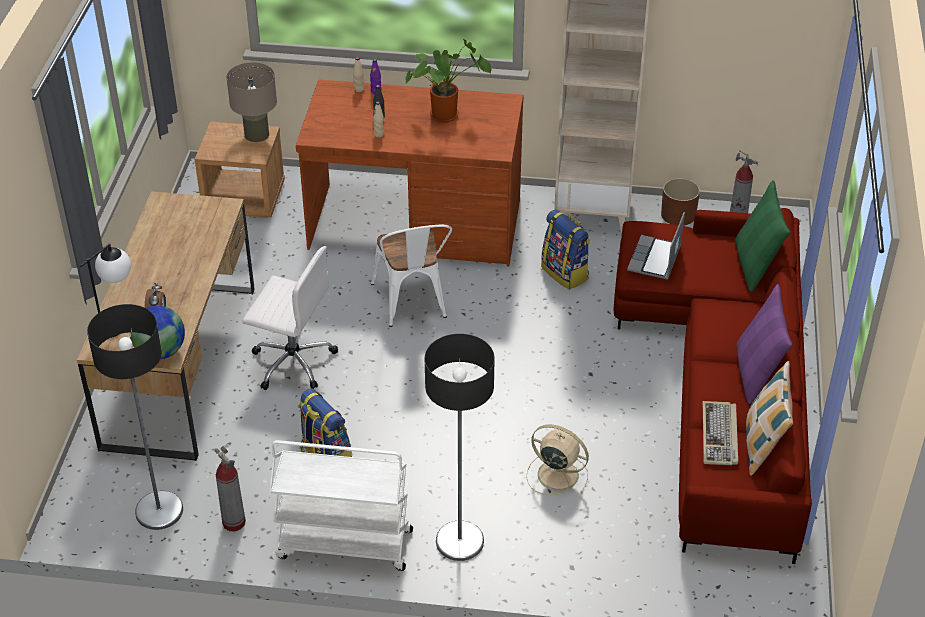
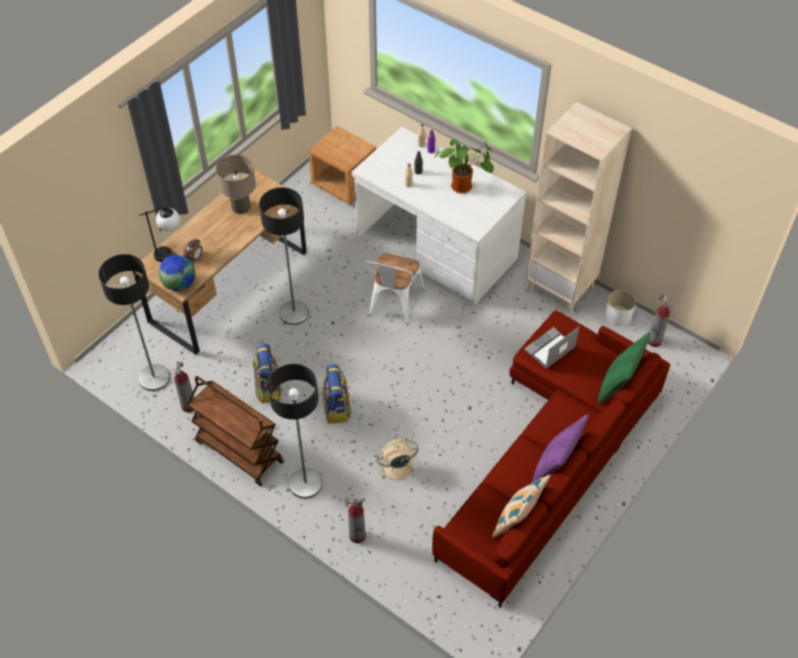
camera: 30 degrees right, 10 degrees up
beige table lamp [226,63,277,142] -> beige table lamp moved to [216,155,256,214]
white office chair [243,246,338,390] -> floor lamp [259,187,309,325]
white cart [269,440,413,571] -> brown cart [187,376,284,486]
brown desk [296,79,524,267] -> white desk [352,127,526,305]
beige fan [526,425,589,495] -> beige fan turned 75 degrees counterclockwise [375,440,421,487]
backpack [541,209,590,290] -> backpack moved to [322,364,351,424]
brown planter [661,178,700,226] -> white planter [605,290,636,326]
keyboard [702,401,738,465] -> none
none -> fire extinguisher [345,498,366,543]

